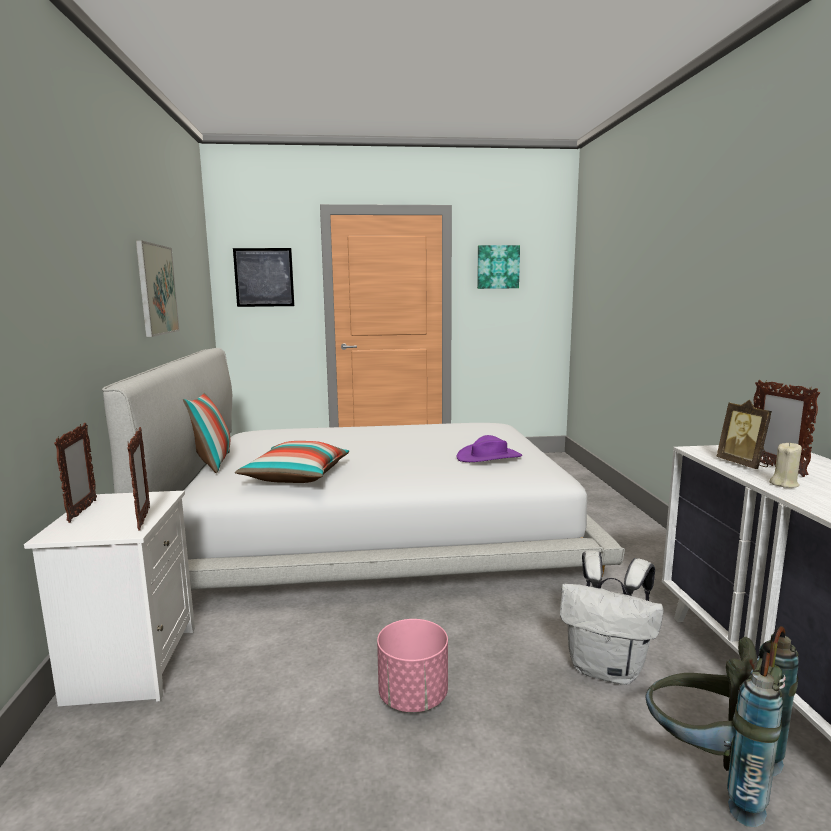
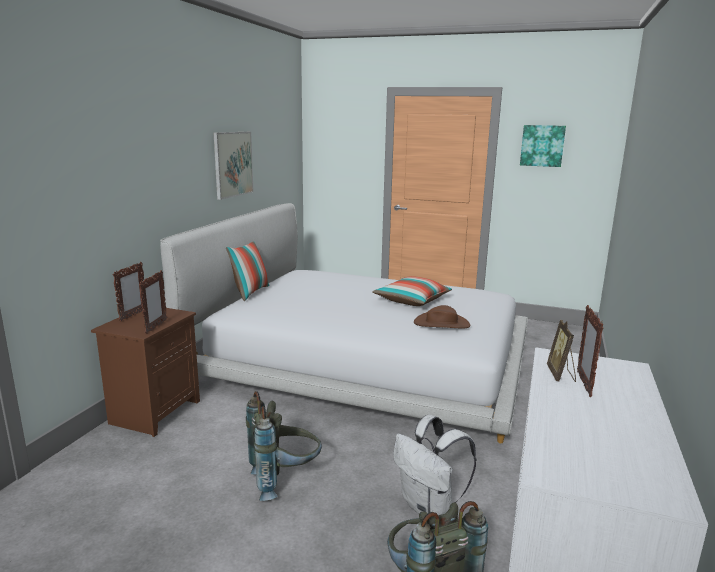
camera: 25 degrees right, 5 degrees up
white nightstand [24,491,195,706] -> brown nightstand [91,308,200,437]
picture [233,248,294,307] -> none
pillow [235,441,349,483] -> pillow moved to [372,276,452,306]
pink planter [377,619,448,712] -> grey backpack [246,391,322,501]
purple hat [457,435,522,462] -> brown hat [414,305,471,329]
beige candle [769,442,802,488] -> none

